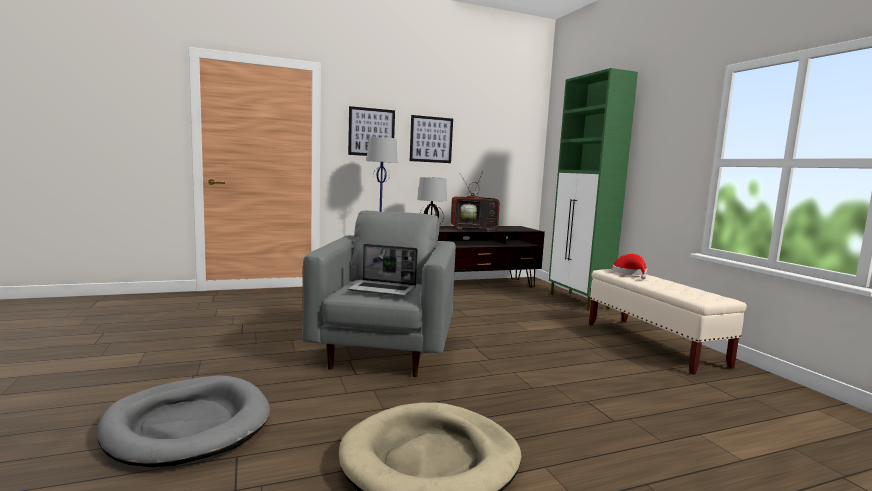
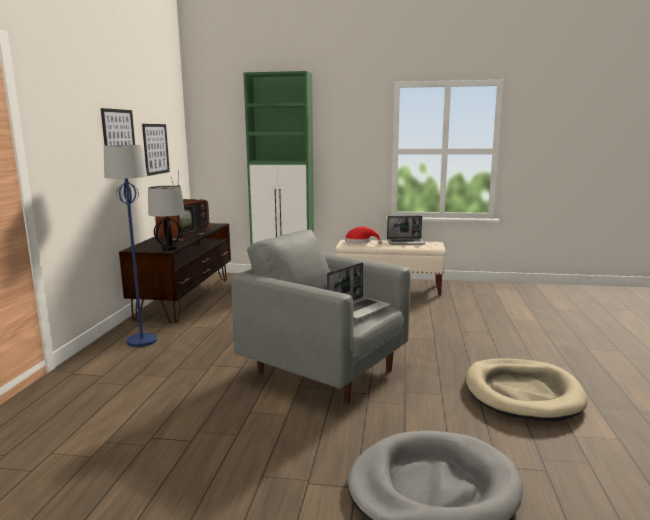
camera: 60 degrees left, 5 degrees up
picture [348,106,395,156] -> picture moved to [142,124,170,176]
none -> laptop [387,216,426,245]

